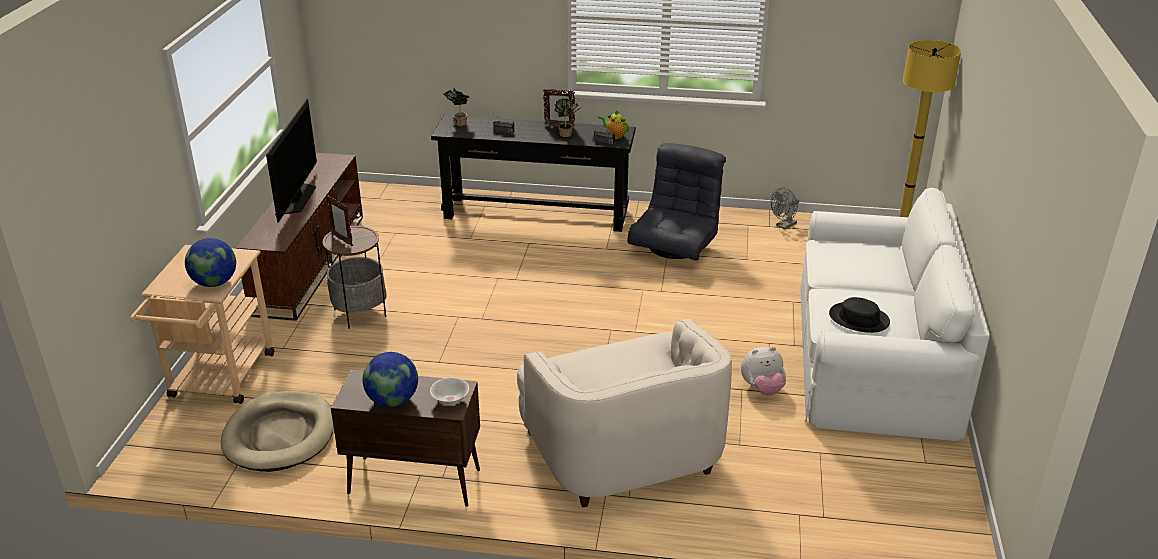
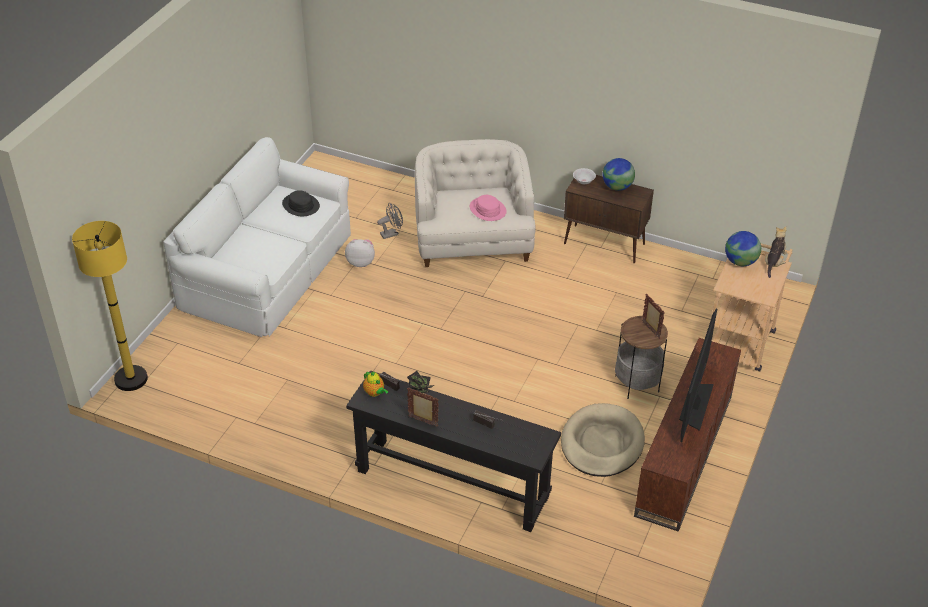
camera: 165 degrees left, 10 degrees up
beige dog bed [221,391,334,472] -> beige dog bed moved to [561,403,645,477]
potted plant [444,89,469,126] -> none
grey armchair [628,143,726,261] -> none
grey fan [771,188,799,230] -> grey fan moved to [377,203,403,239]
none -> pink hat [470,195,507,221]
none -> plush toy [765,226,787,278]

